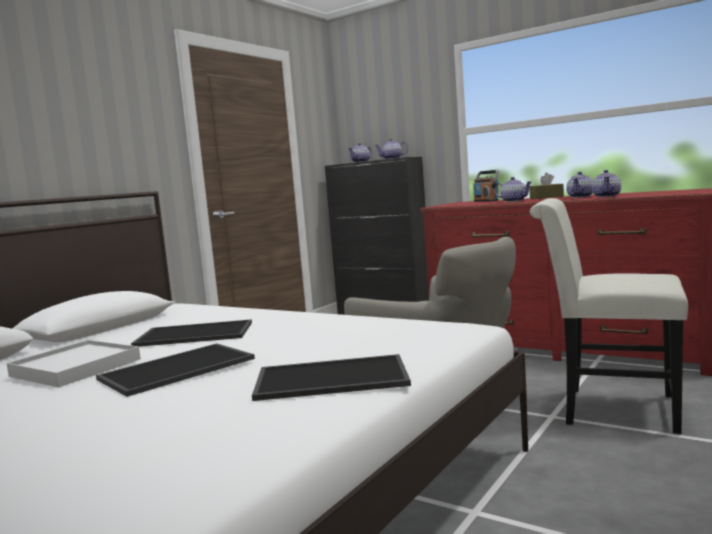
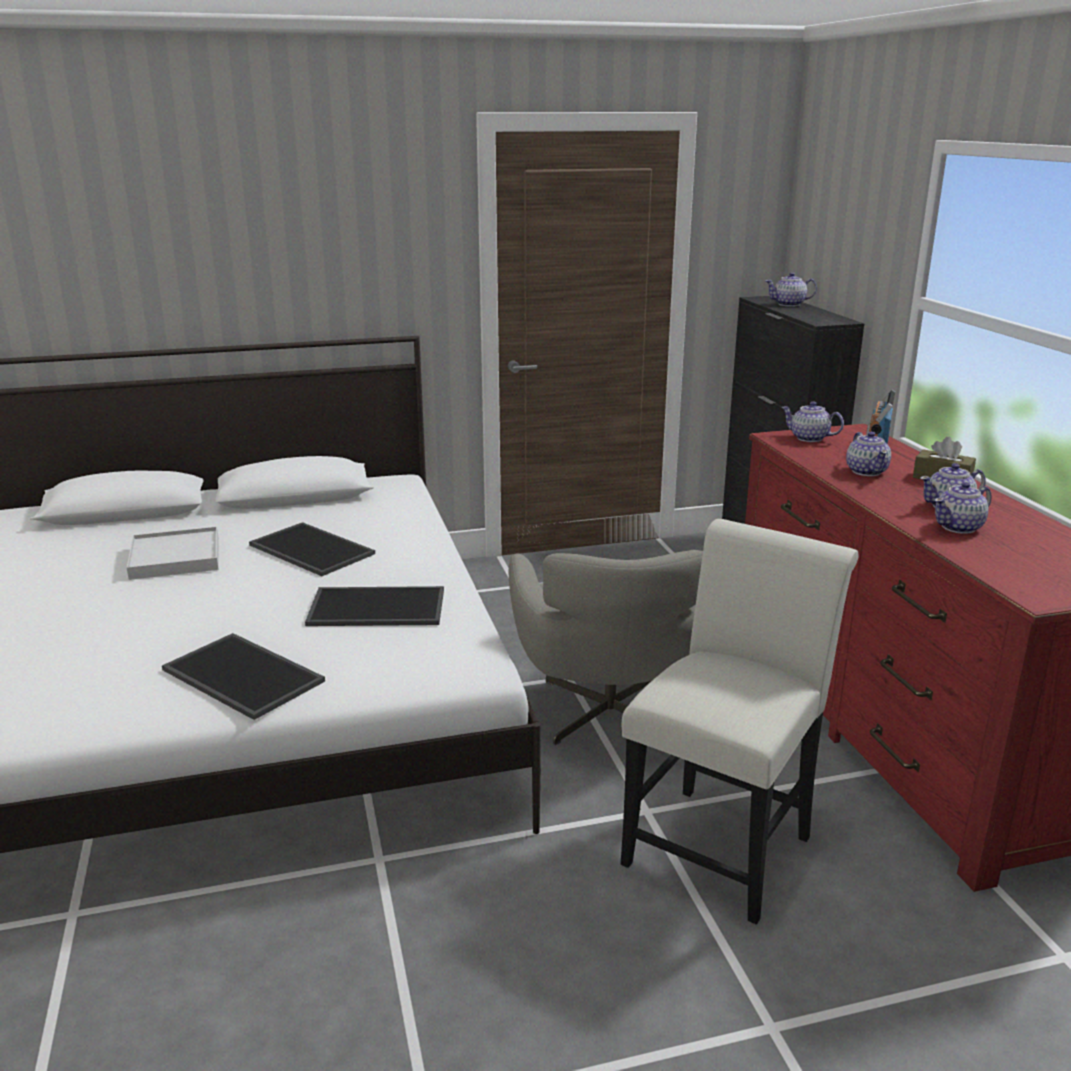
camera: 40 degrees right, 15 degrees up
tray [96,343,255,397] -> tray moved to [305,586,444,626]
teapot [375,139,408,159] -> teapot moved to [781,401,844,442]
white chair [530,198,688,434] -> white chair turned 60 degrees clockwise [620,519,859,924]

